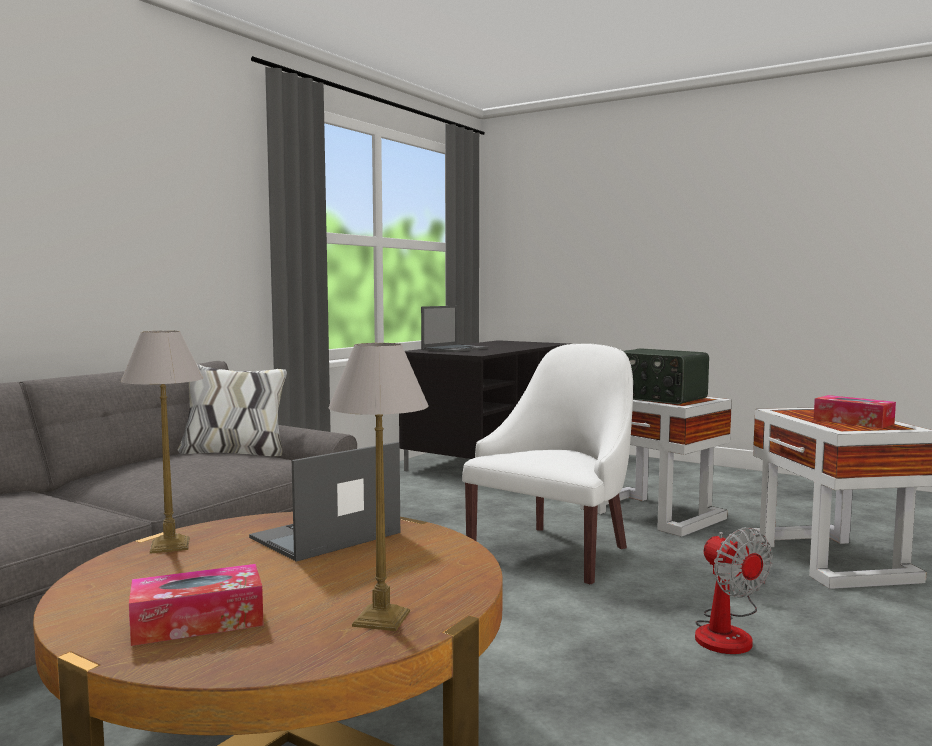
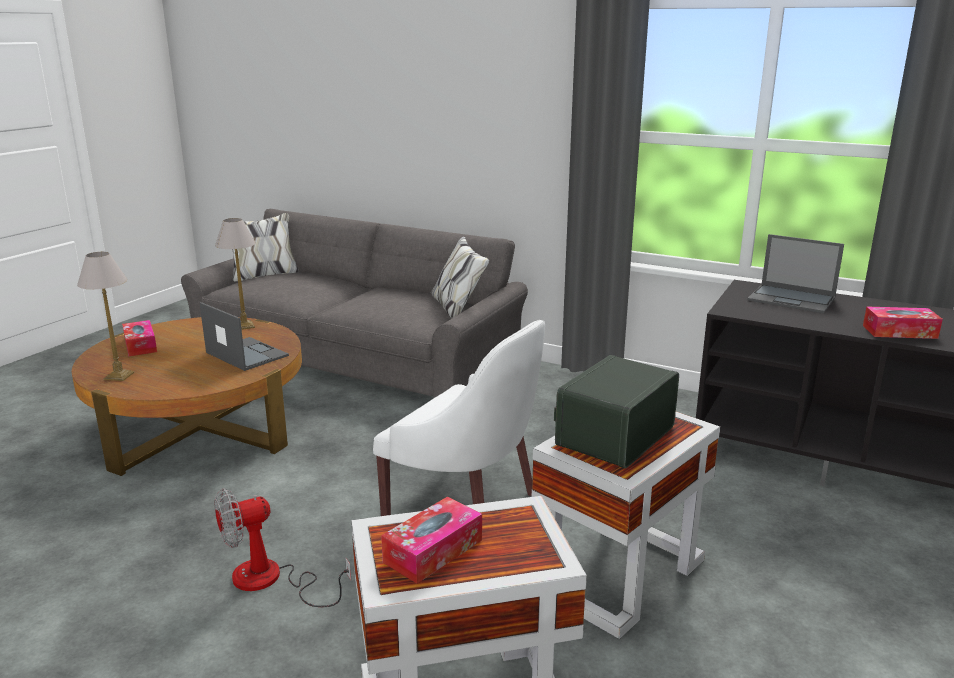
camera: 85 degrees right, 15 degrees up
none -> tissue box [863,306,943,339]

